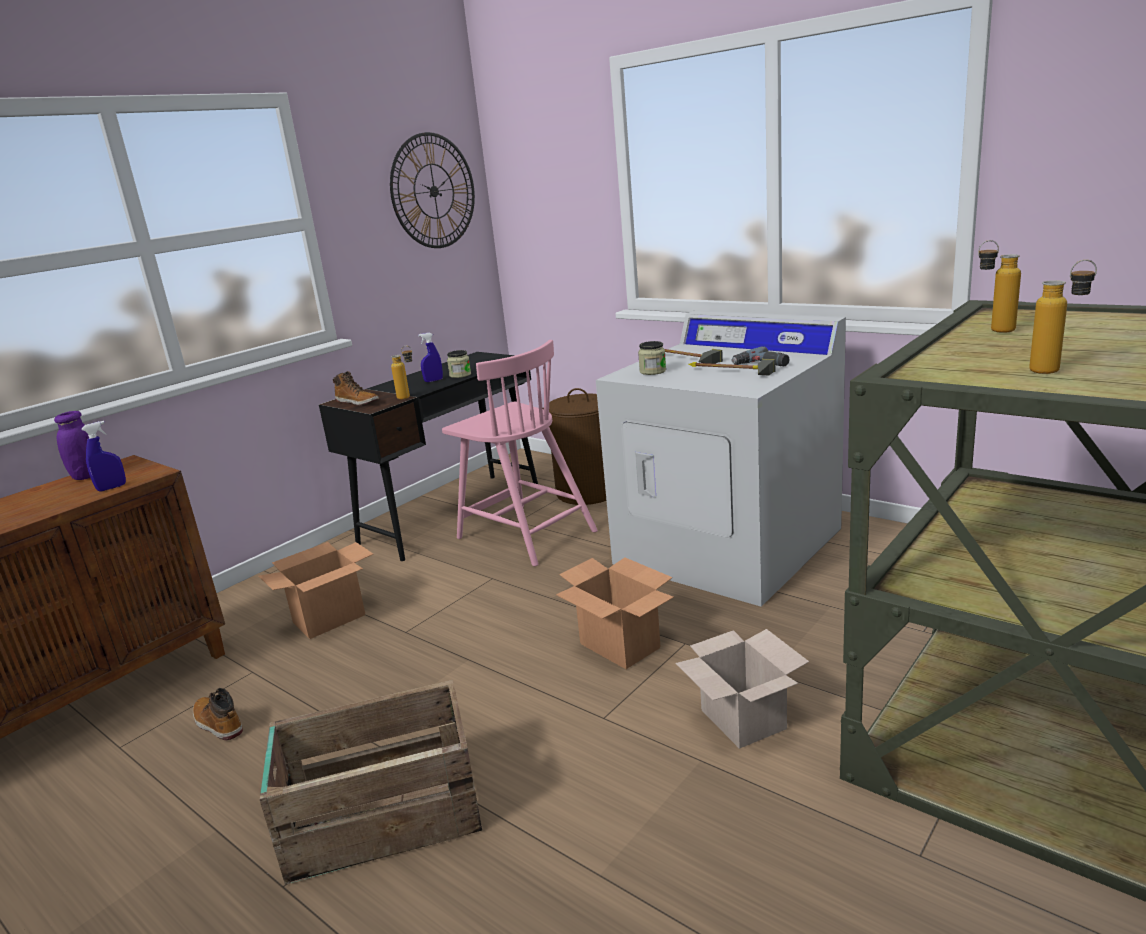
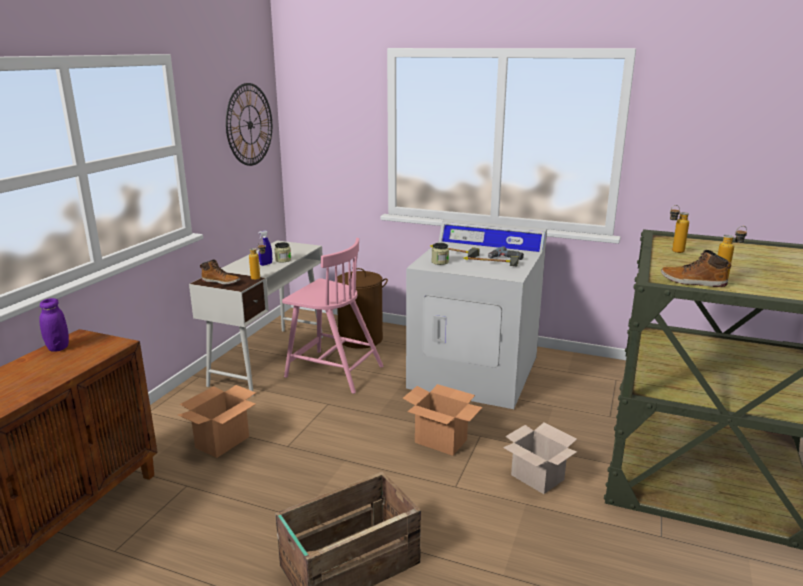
camera: 20 degrees left, 0 degrees up
blue spray bottle [82,421,126,492] -> none
boot [193,688,243,740] -> boot moved to [661,250,731,287]
black desk [319,352,538,561] -> white desk [189,241,323,396]

